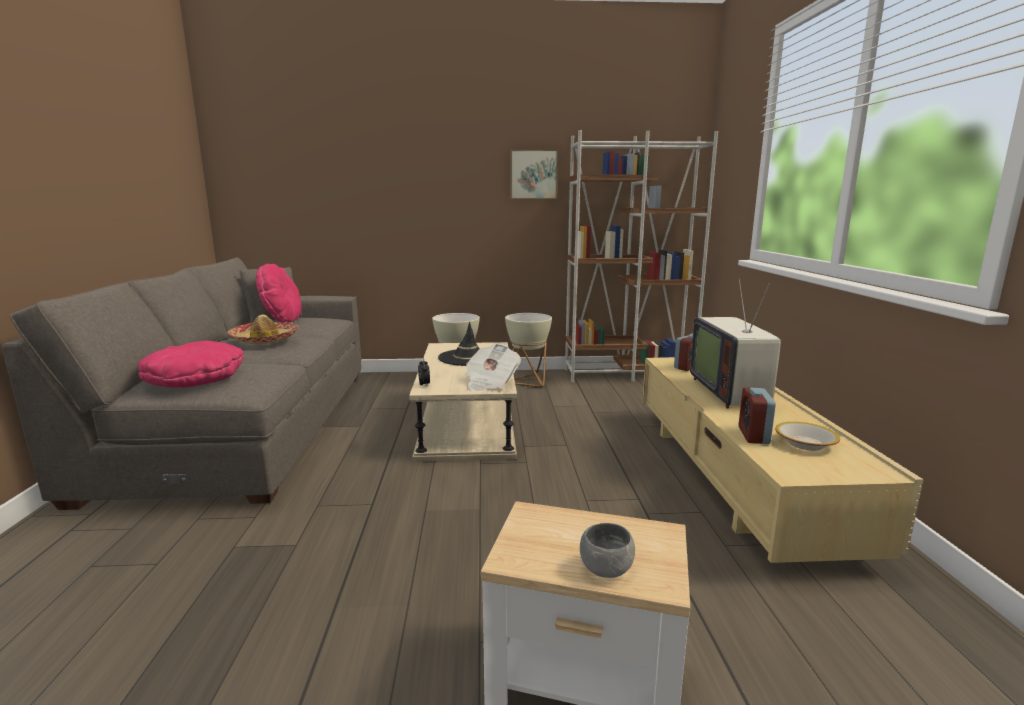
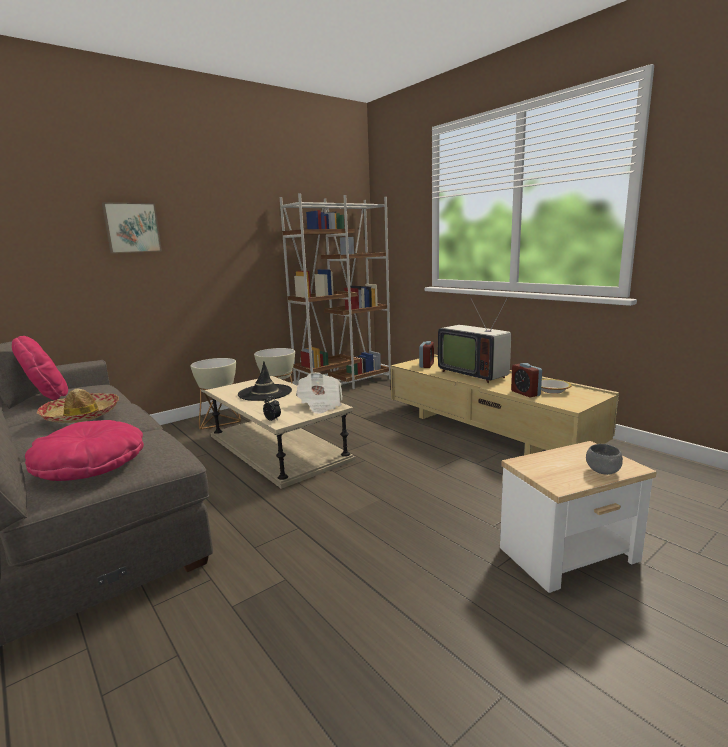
camera: 35 degrees left, 0 degrees up
picture [510,150,558,199] -> picture moved to [102,202,162,253]

